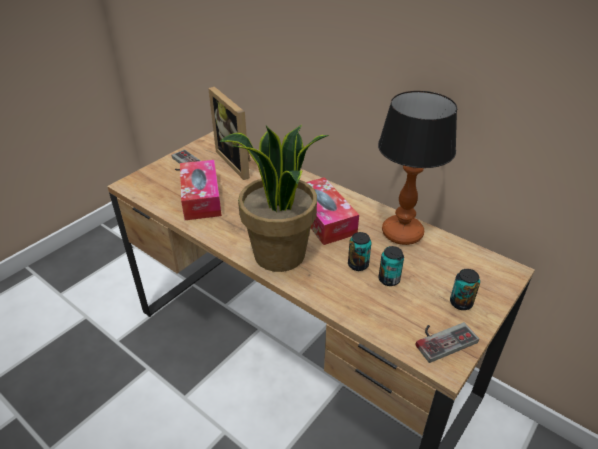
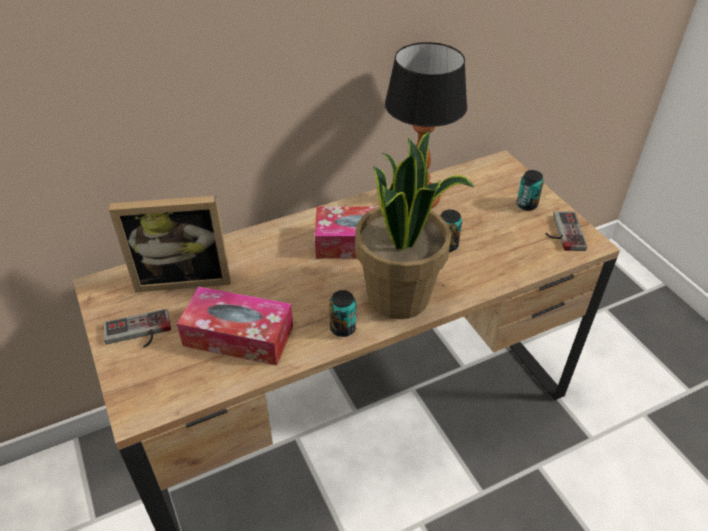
camera: 65 degrees left, 5 degrees up
can [378,246,404,286] -> can moved to [329,290,356,337]

